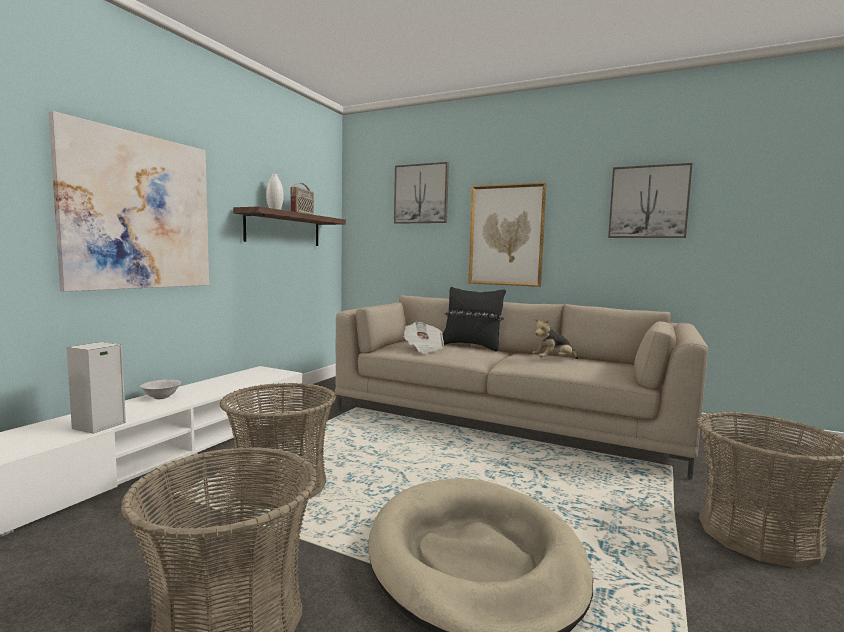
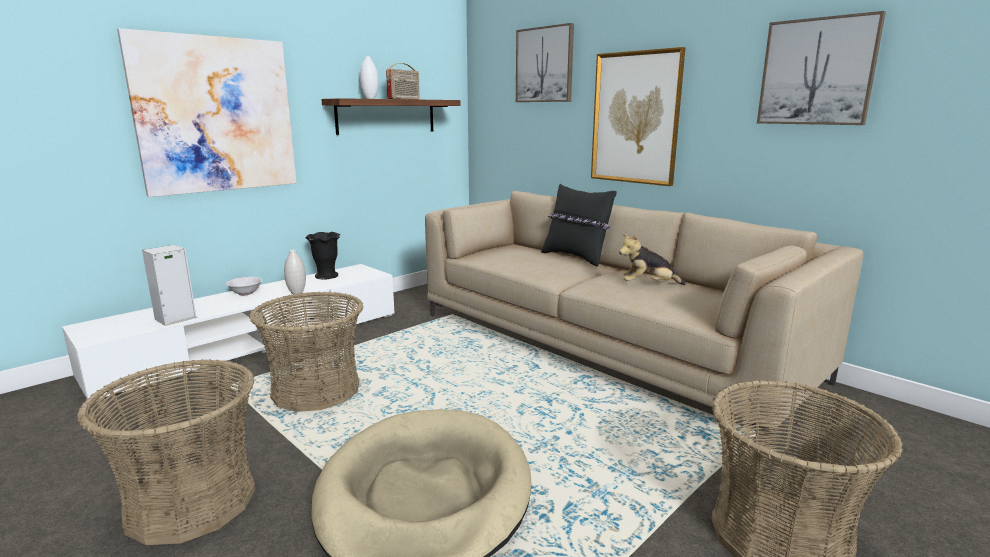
camera: 20 degrees right, 10 degrees up
newspaper [404,322,444,353] -> none
none -> white vase [284,250,306,294]
none -> black vase [305,232,340,280]

